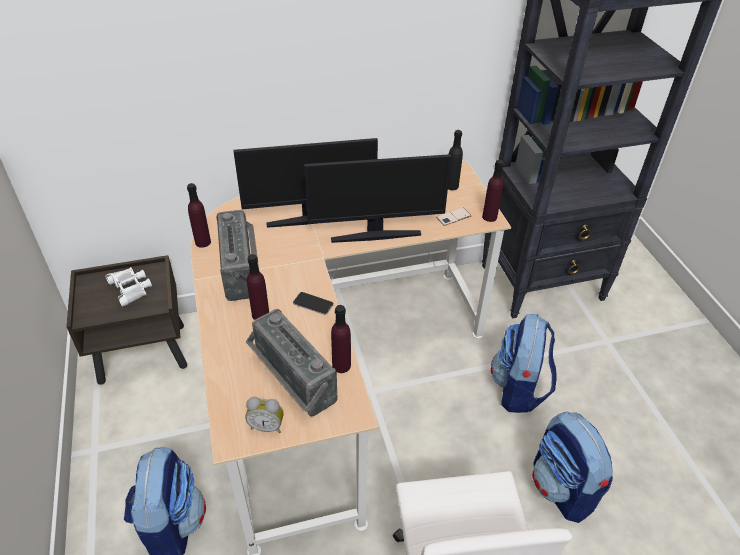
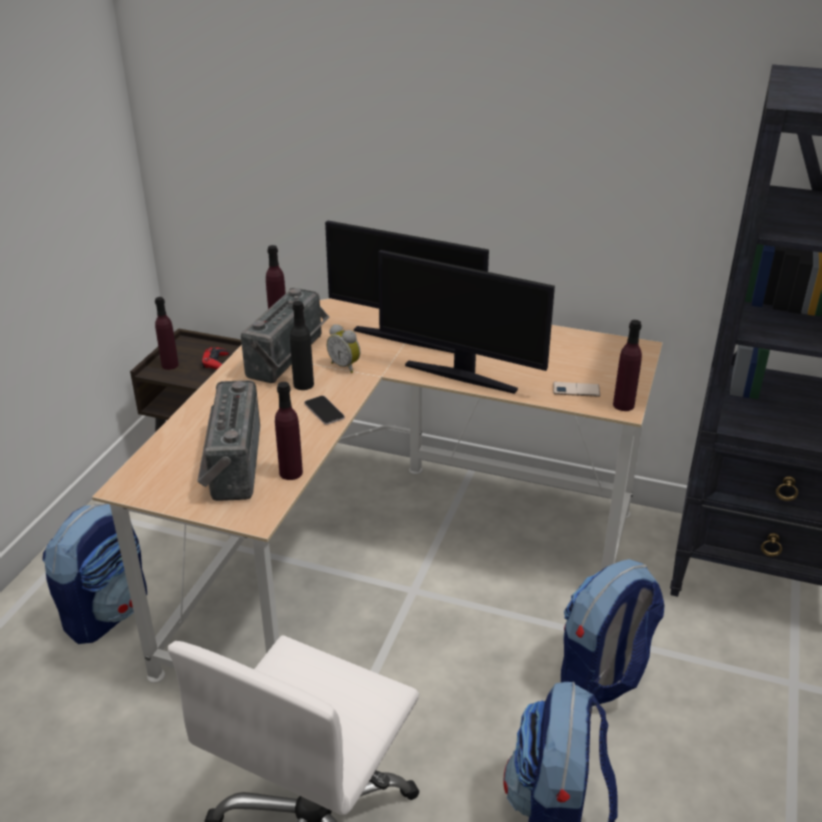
camera: 35 degrees right, 10 degrees down
white binoculars [105,267,152,307] -> red game controller [202,347,229,370]
alarm clock [245,397,284,433] -> alarm clock moved to [327,324,360,373]
purple bottle [247,254,269,320] -> purple bottle moved to [155,297,179,370]
black bottle [448,130,463,190] -> black bottle moved to [290,301,314,390]

